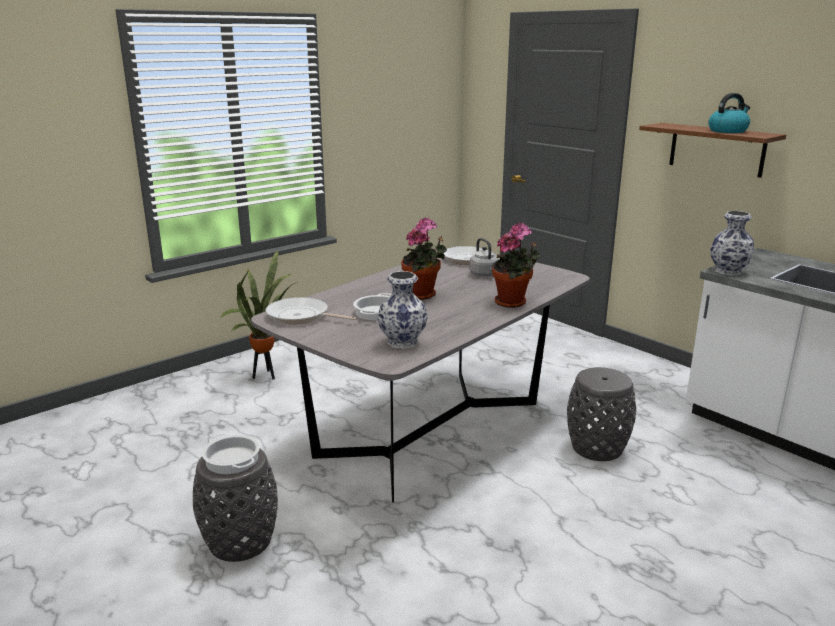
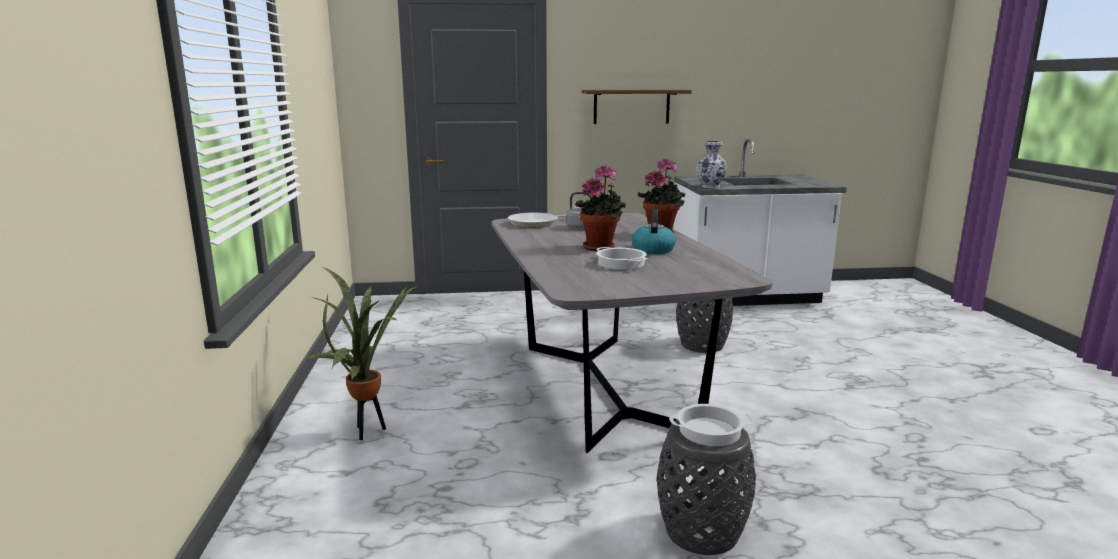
camera: 55 degrees left, 5 degrees down
frying pan [265,297,357,324] -> none
vase [377,271,428,349] -> none
kettle [708,93,750,133] -> kettle moved to [632,209,676,254]

